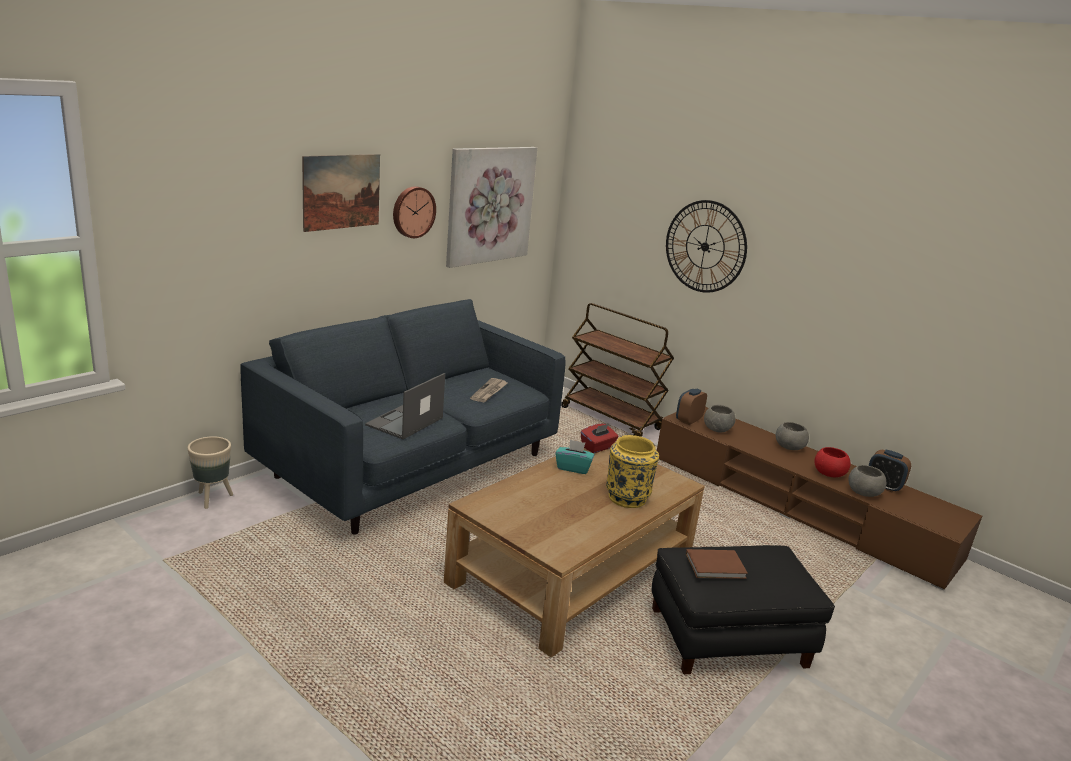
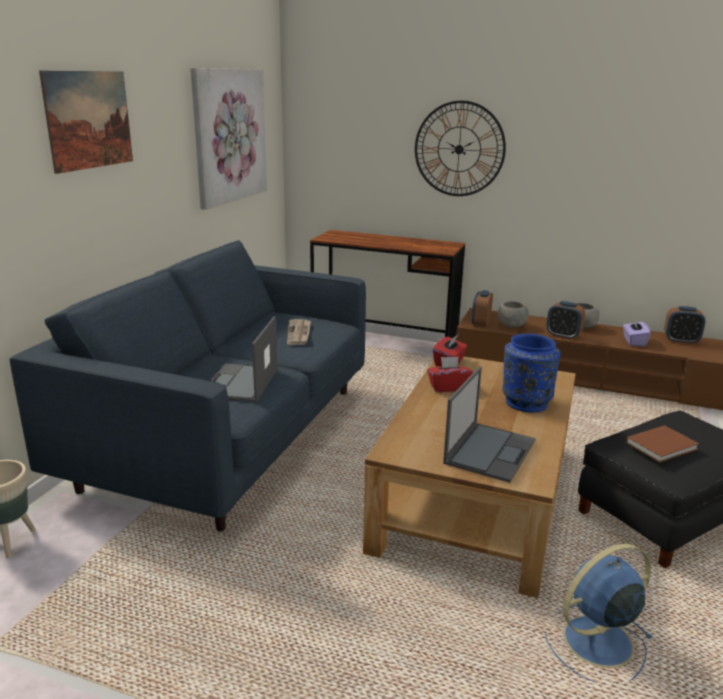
camera: 20 degrees left, 0 degrees up
wall clock [393,186,436,238] -> none
turquoise tissue box [555,439,595,474] -> red tissue box [427,357,473,392]
brown cart [561,303,674,437] -> brown desk [310,230,465,338]
yellow vase [606,435,659,508] -> blue vase [502,334,561,413]
red bowl [815,447,851,477] -> purple tissue box [623,318,651,347]
grey bowl [848,465,886,497] -> none
none -> laptop [443,366,536,483]
none -> blue fan [545,544,653,682]
none -> alarm clock [546,301,585,340]

